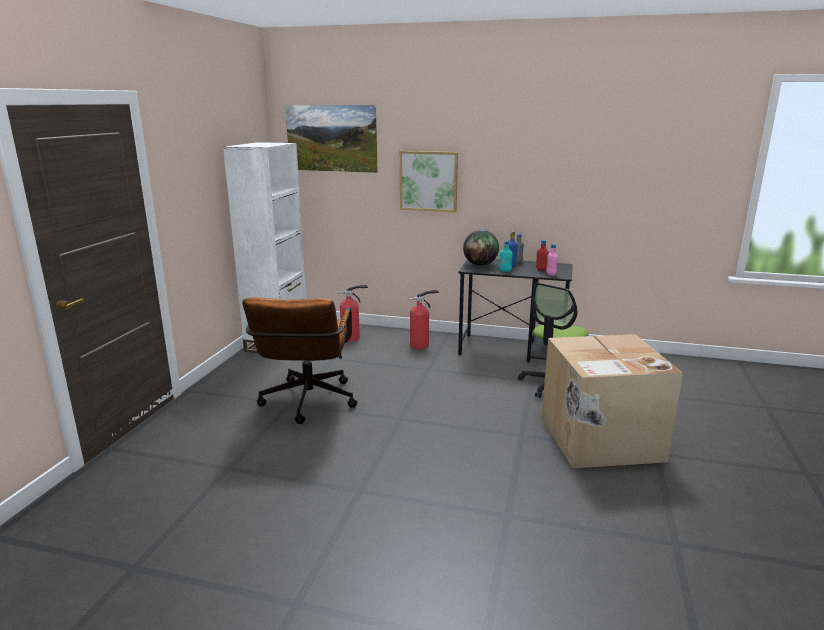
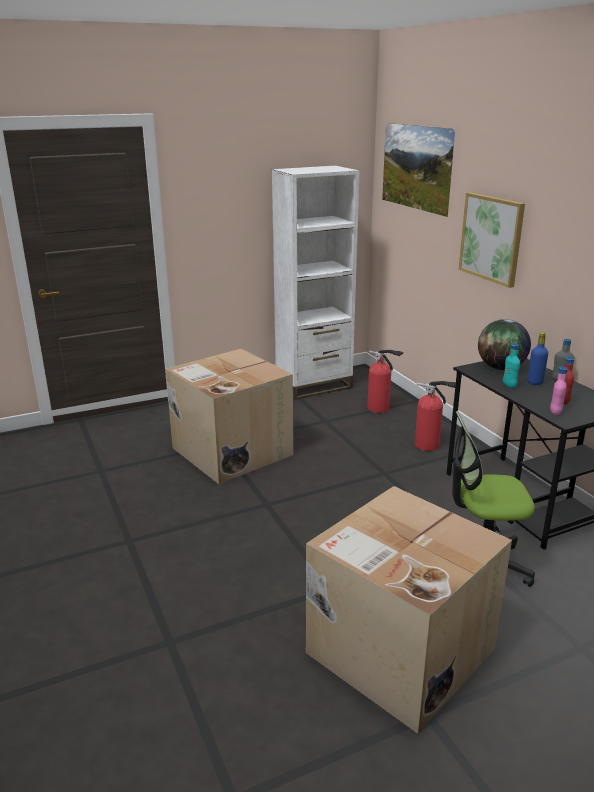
camera: 50 degrees right, 5 degrees up
brown office chair [242,297,357,424] -> cardboard box [165,349,293,484]

